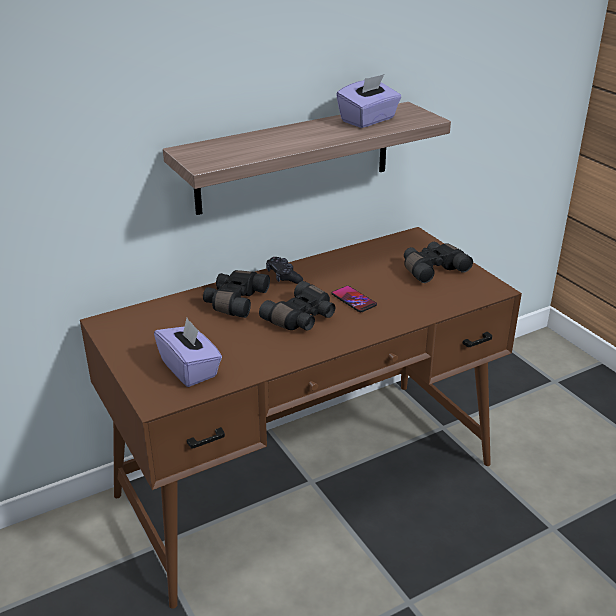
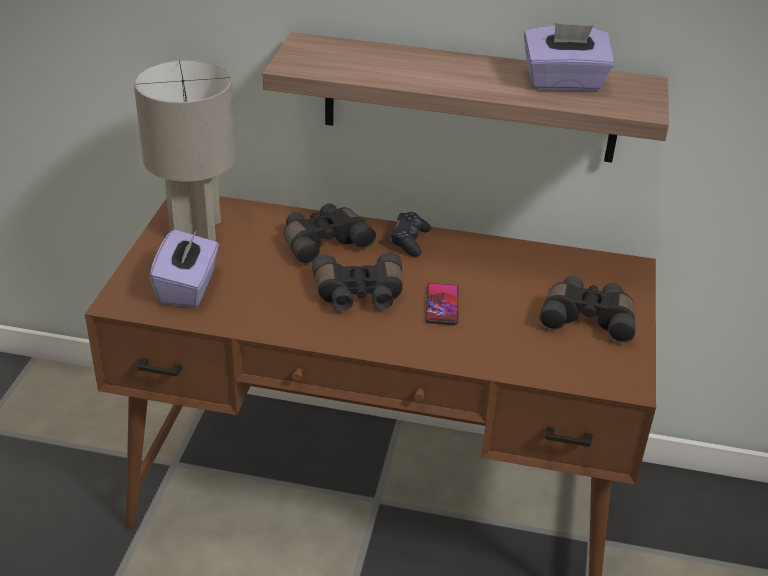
camera: 40 degrees right, 5 degrees up
none -> grey table lamp [134,60,236,241]

